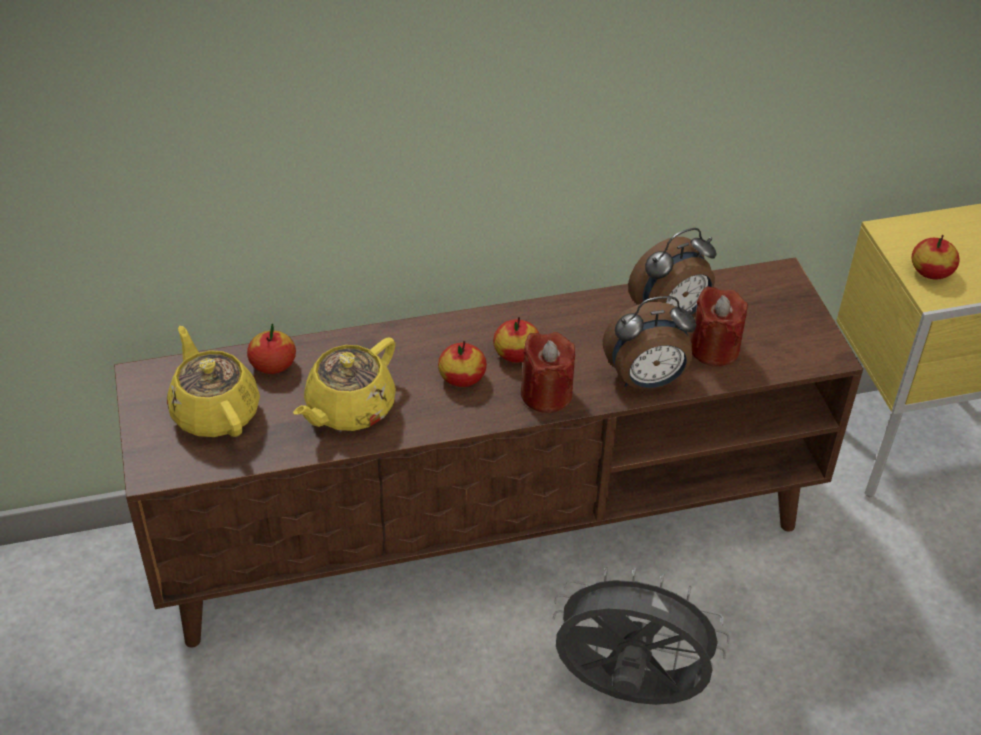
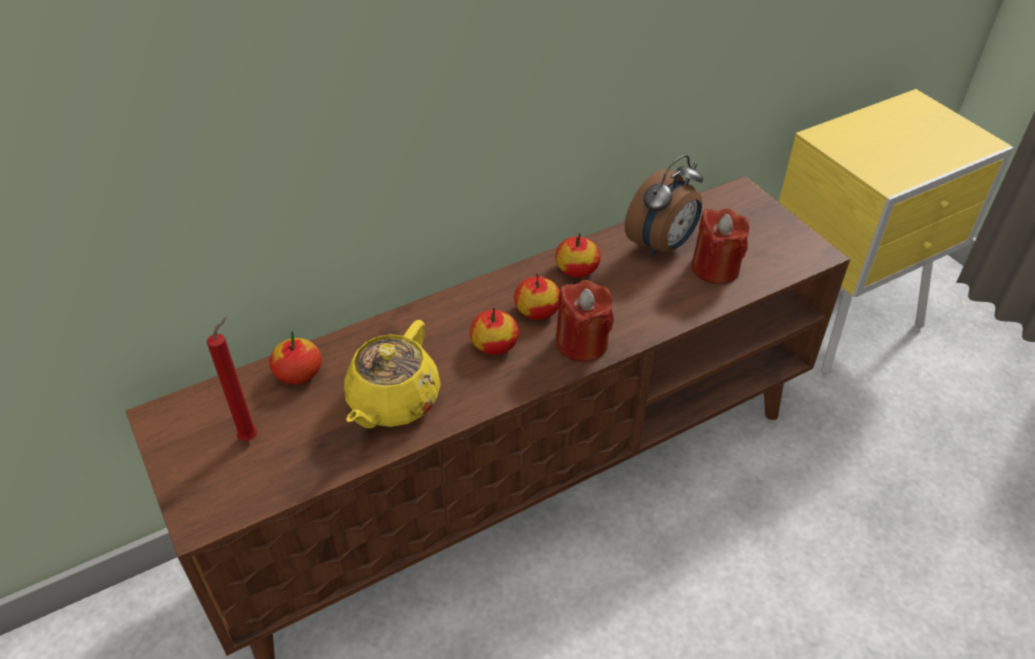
camera: 15 degrees left, 0 degrees up
yellow teapot [167,326,260,437] -> red candle [207,317,257,441]
grey fan [553,567,730,705] -> none
alarm clock [602,296,696,390] -> none
apple [912,235,960,280] -> apple moved to [555,233,601,278]

